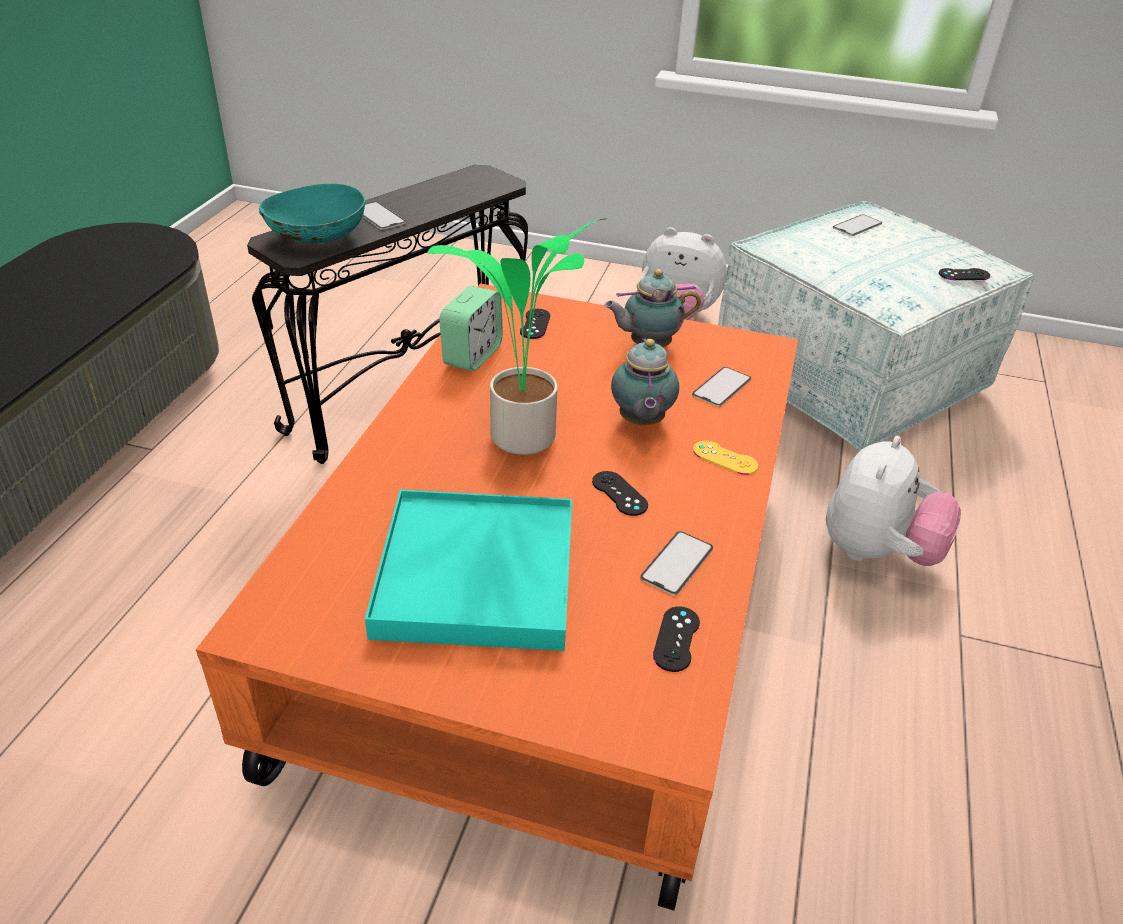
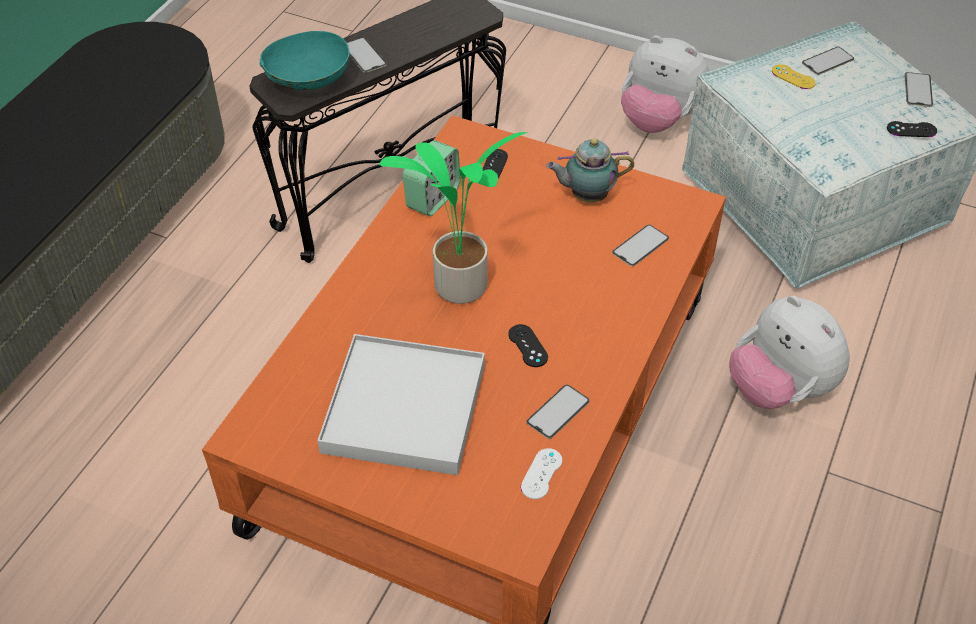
camera: 10 degrees right, 10 degrees up
turquoise tray [365,490,572,651] -> white tray [317,334,485,475]
teapot [611,338,679,426] -> none
black game controller [653,606,700,672] -> white game controller [521,448,562,499]
yellow game controller [693,441,758,475] -> yellow game controller moved to [772,64,816,89]
plush toy [826,436,961,566] -> plush toy turned 105 degrees clockwise [729,295,850,409]
none -> phone [905,72,933,107]

